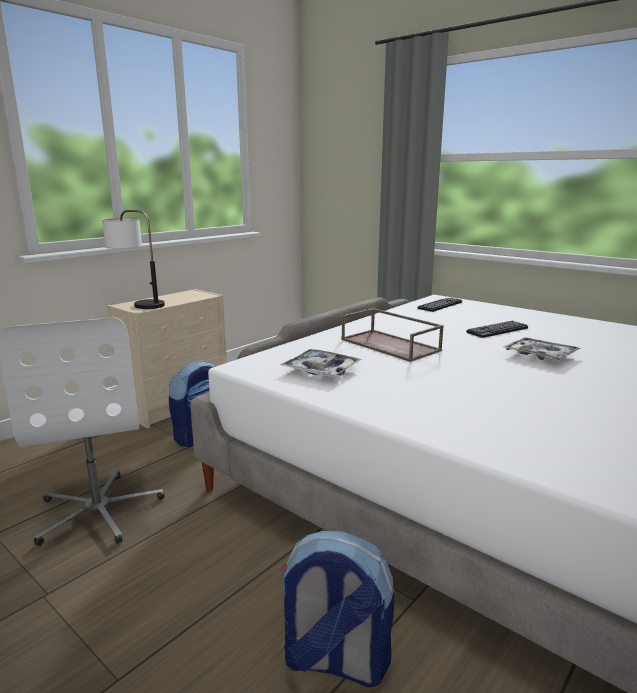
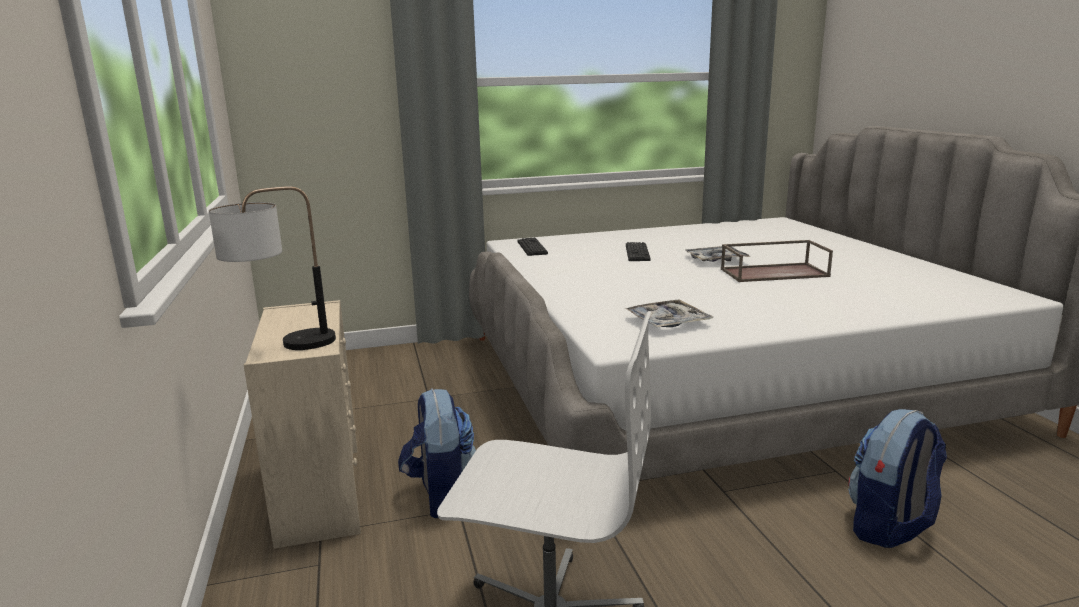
camera: 55 degrees left, 0 degrees up
brown tray [341,308,444,362] -> brown tray moved to [721,240,833,282]

